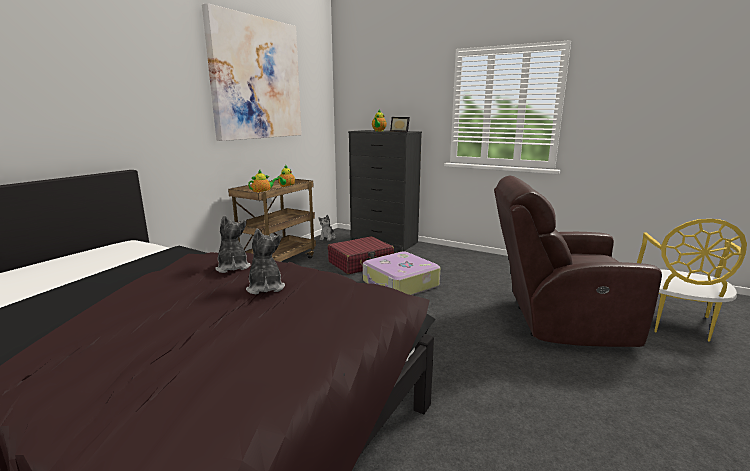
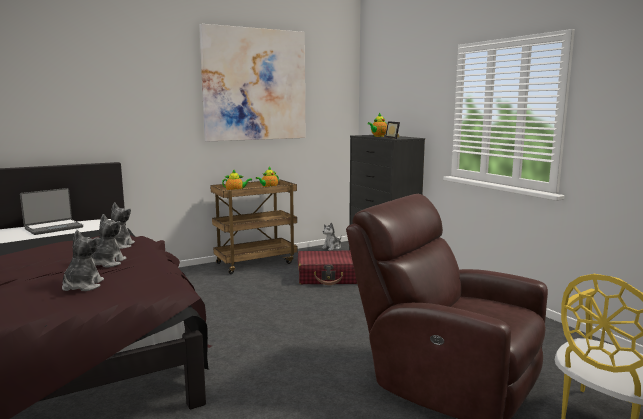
camera: 30 degrees right, 5 degrees down
suitcase [363,252,440,295] -> none
none -> laptop [20,188,83,235]
none -> plush toy [62,230,104,291]

